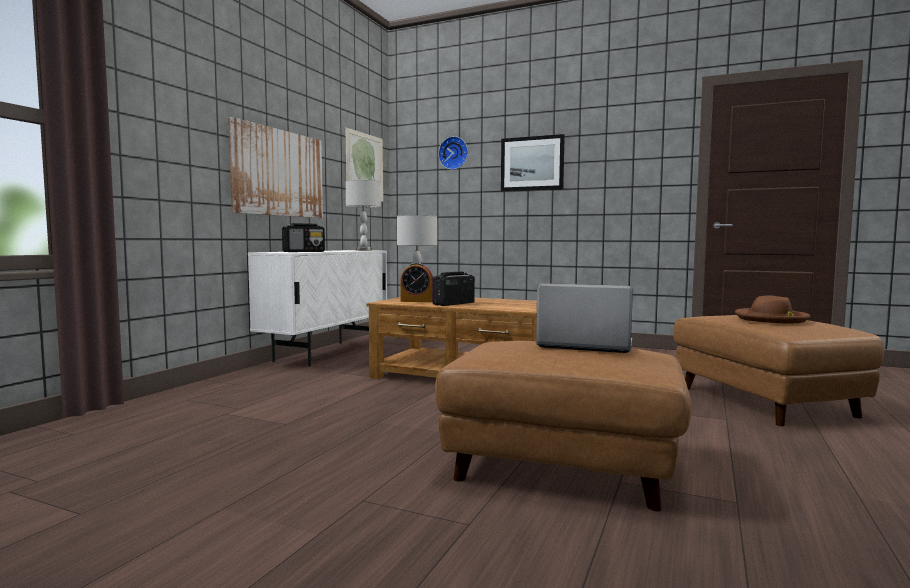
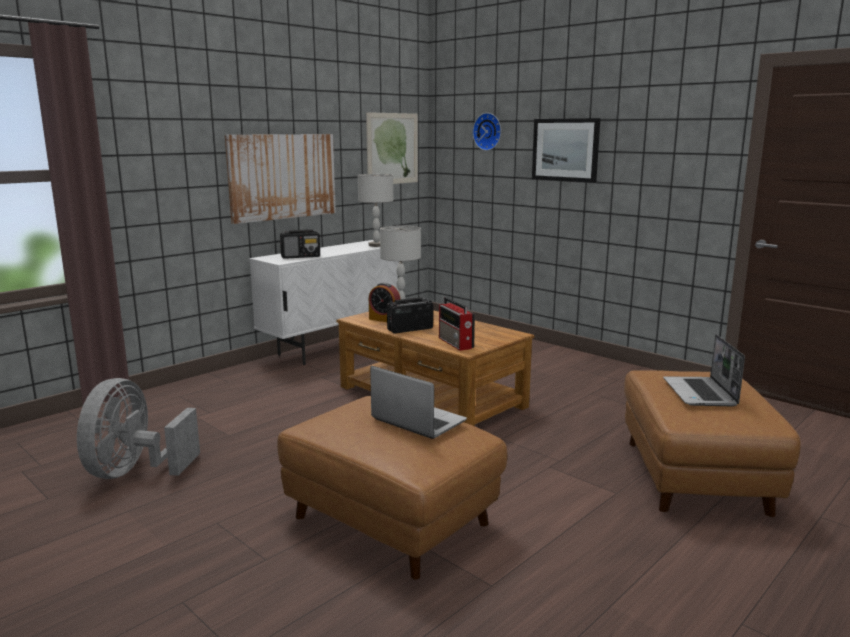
camera: 20 degrees right, 10 degrees up
brown hat [735,295,810,323] -> laptop [663,334,745,406]
none -> grey fan [77,378,200,479]
none -> radio [439,297,475,351]

